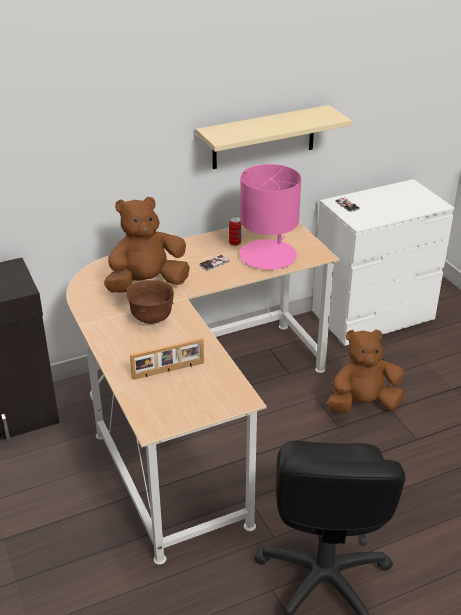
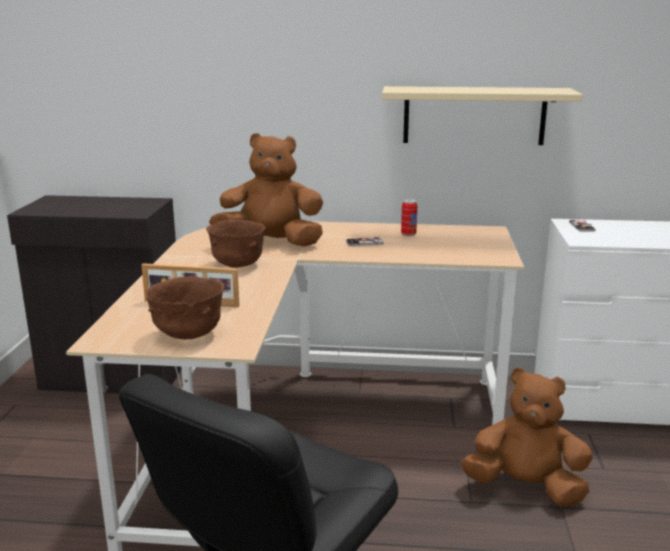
camera: 30 degrees right, 15 degrees down
pink table lamp [240,164,301,270] -> none
none -> brown bowl [145,276,224,339]

